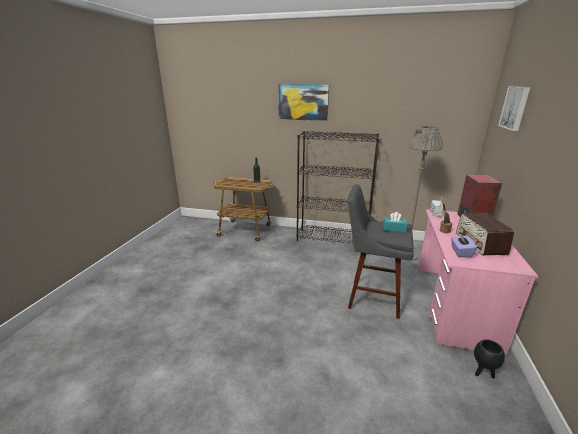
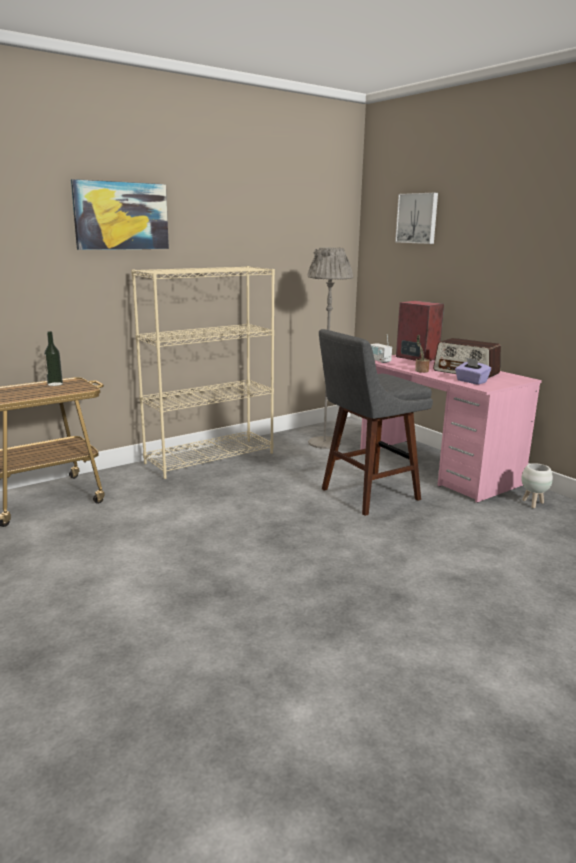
camera: 50 degrees left, 5 degrees down
black bookcase [296,131,380,244] -> beige bookcase [131,266,275,479]
turquoise tissue box [383,212,408,232] -> none
black planter [474,339,505,378] -> white planter [521,463,553,508]

